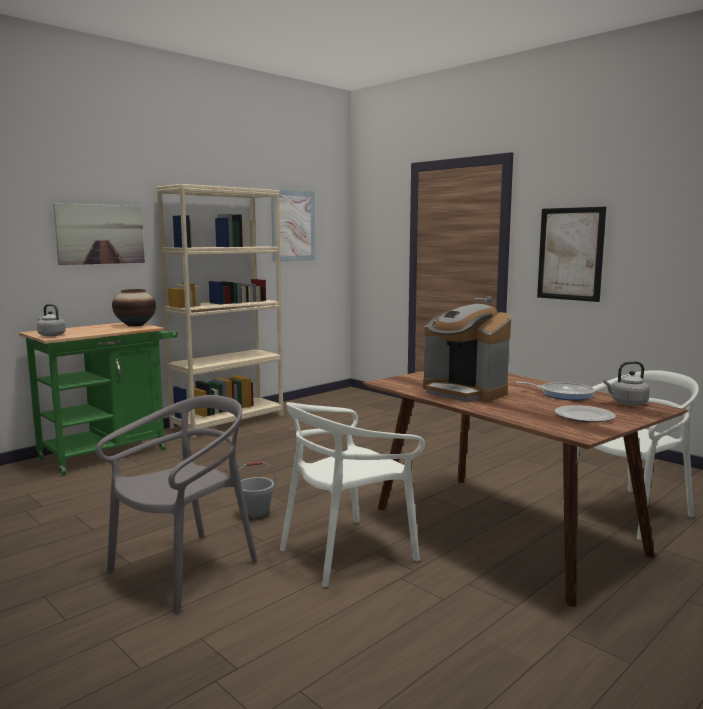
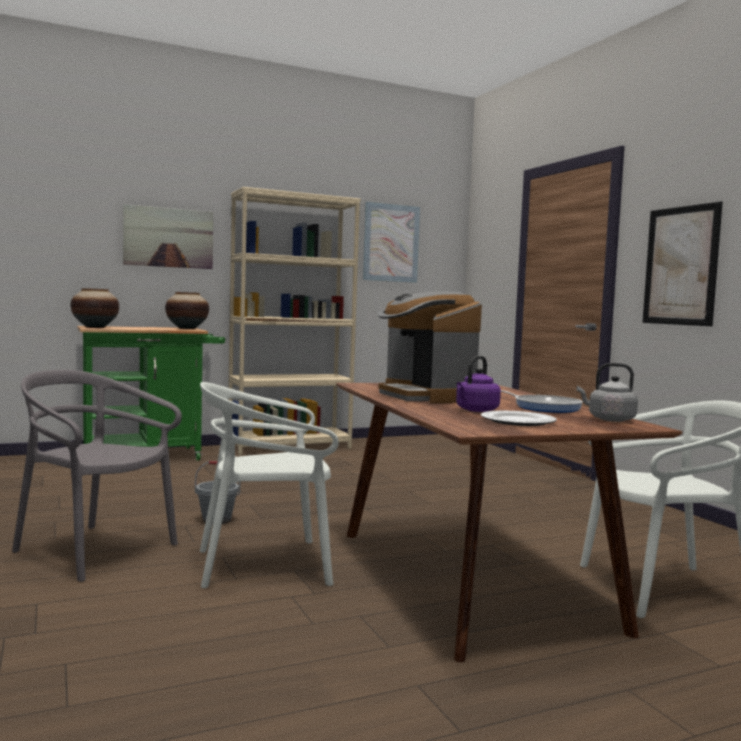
camera: 20 degrees right, 5 degrees down
grey kettle [37,304,66,337] -> vase [71,288,119,328]
grey chair [96,395,258,613] -> grey chair turned 120 degrees counterclockwise [12,370,182,582]
none -> purple kettle [456,356,501,412]

